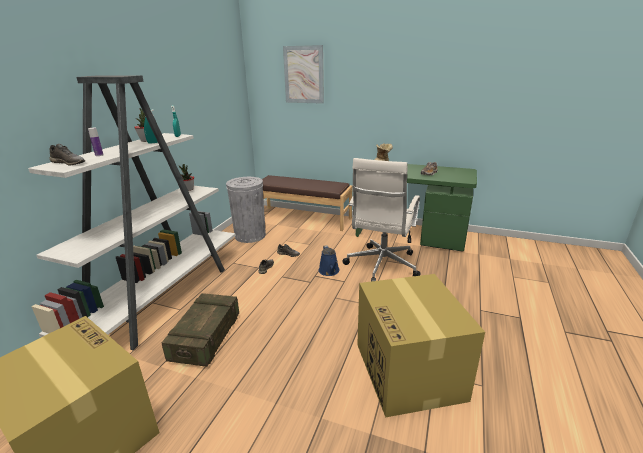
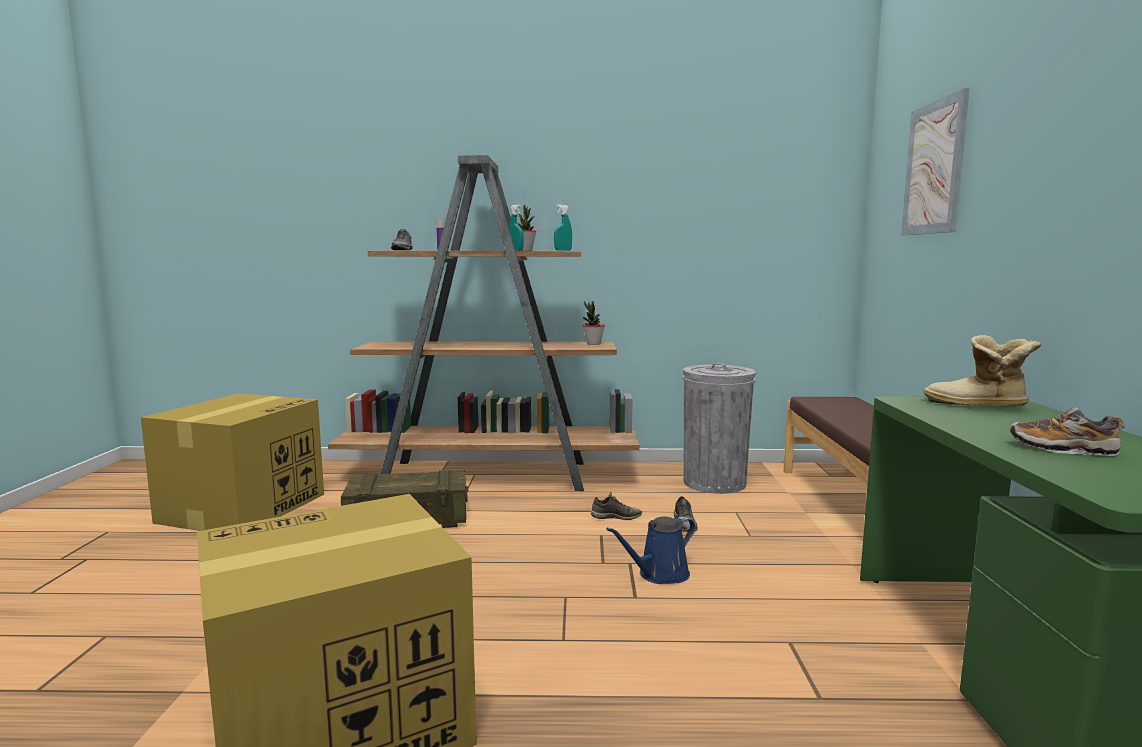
camera: 70 degrees right, 15 degrees down
white bookcase [28,75,236,350] -> brown bookcase [328,155,640,491]
white office chair [342,158,420,281] -> none

